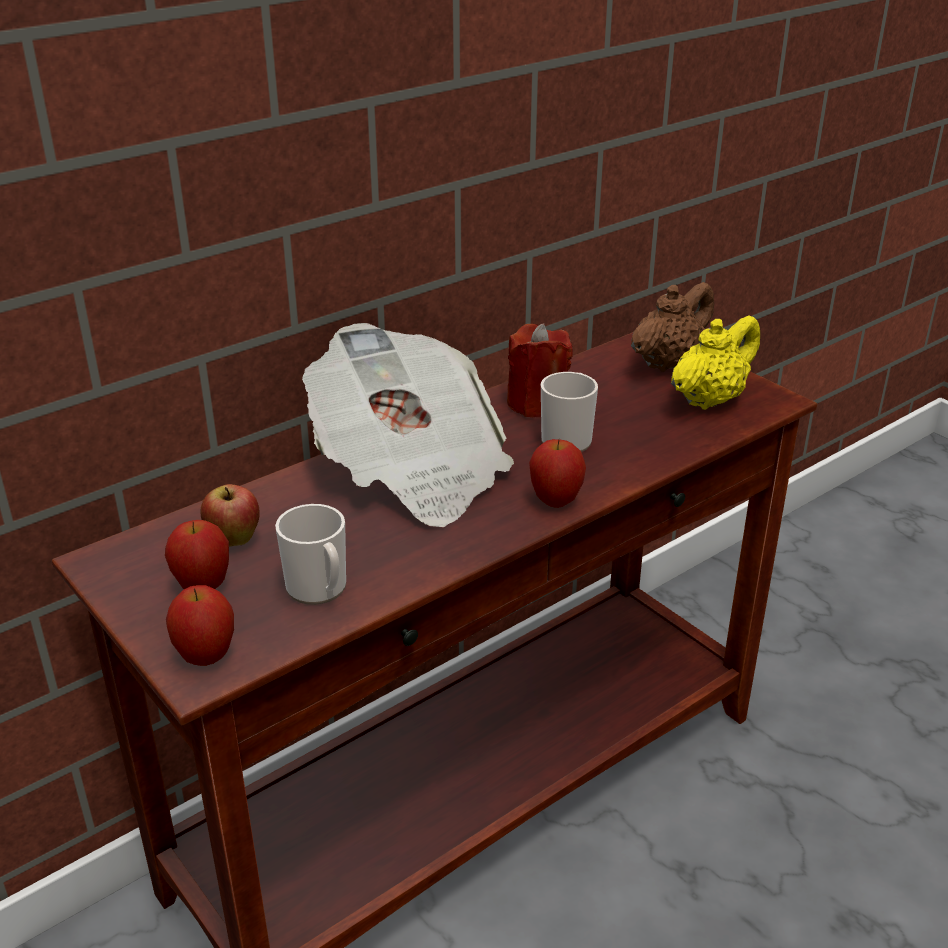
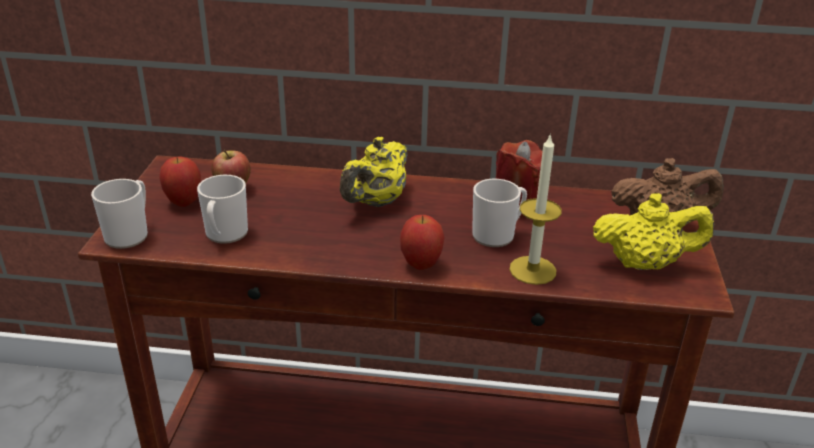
camera: 45 degrees right, 0 degrees up
apple [166,585,234,666] -> mug [91,179,148,249]
newspaper [302,323,514,527] -> yellow teapot [340,137,408,207]
none -> candle [509,133,562,285]

